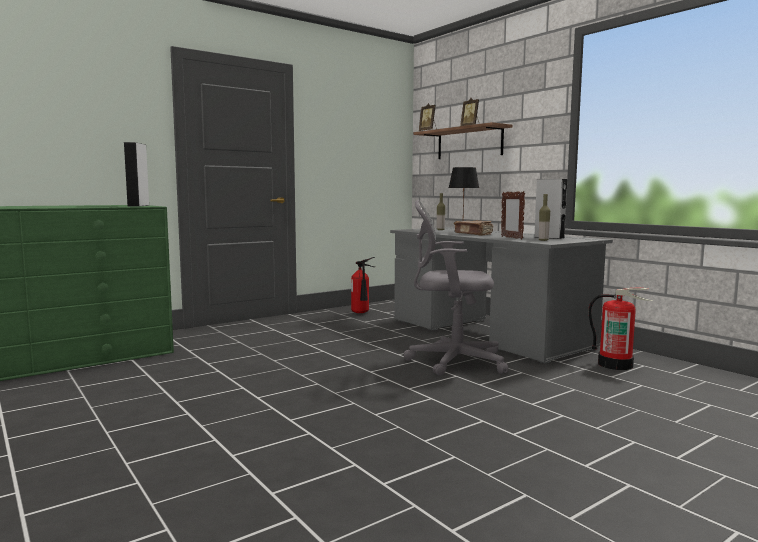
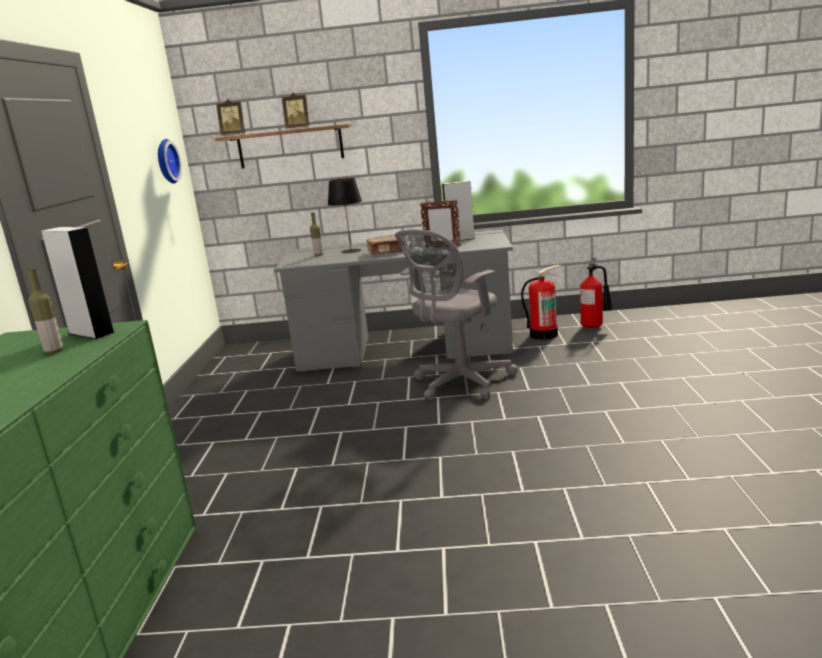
camera: 50 degrees left, 10 degrees up
fire extinguisher [351,257,375,313] -> fire extinguisher moved to [580,257,613,328]
bottle [539,194,550,241] -> bottle moved to [27,268,63,354]
none -> wall clock [158,139,182,184]

